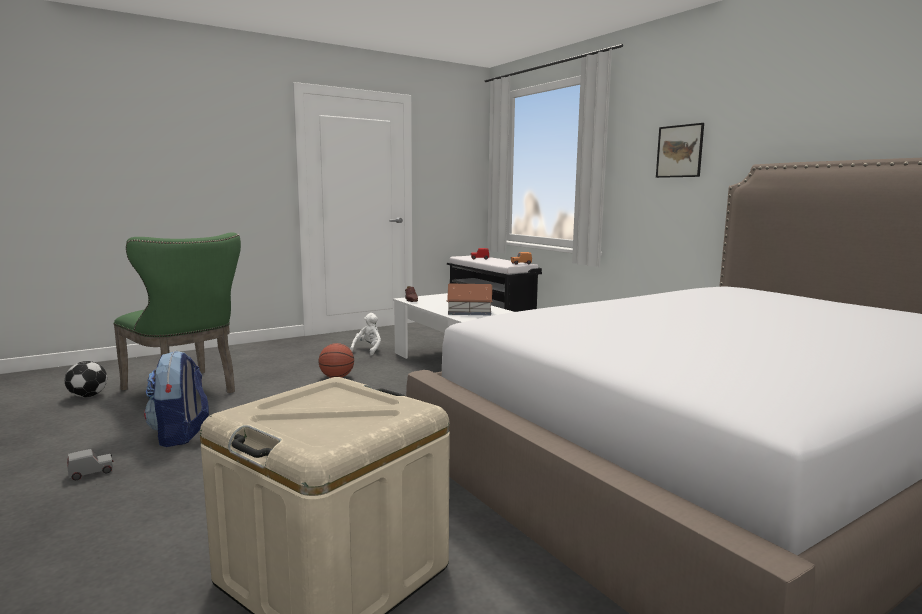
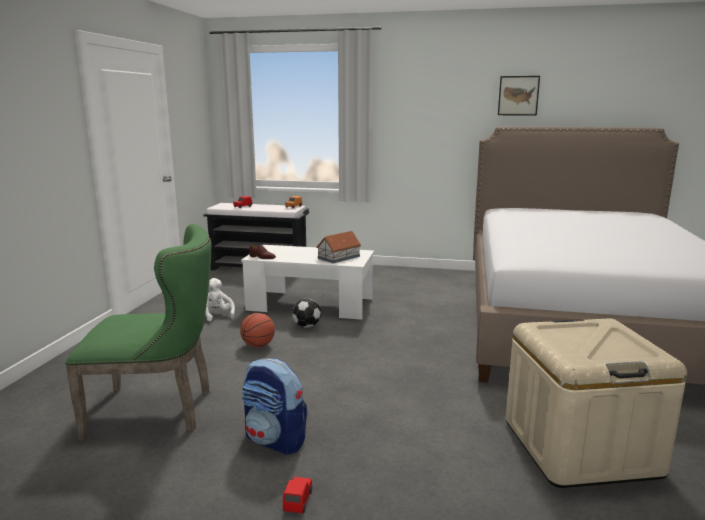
camera: 45 degrees left, 5 degrees up
football [65,361,107,397] -> football moved to [292,298,321,328]
grey toy car [67,449,114,480] -> red toy car [283,477,312,513]
picture [656,123,704,178] -> picture moved to [498,76,540,116]

